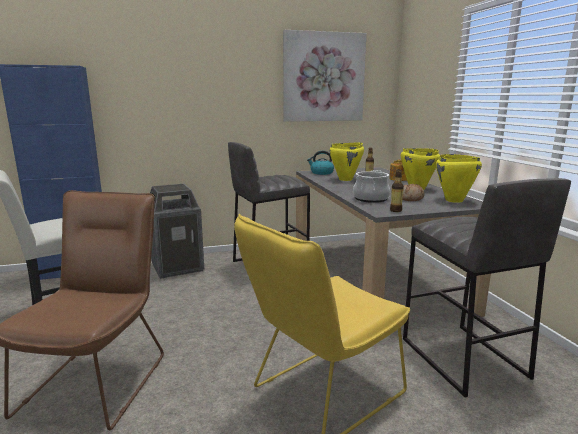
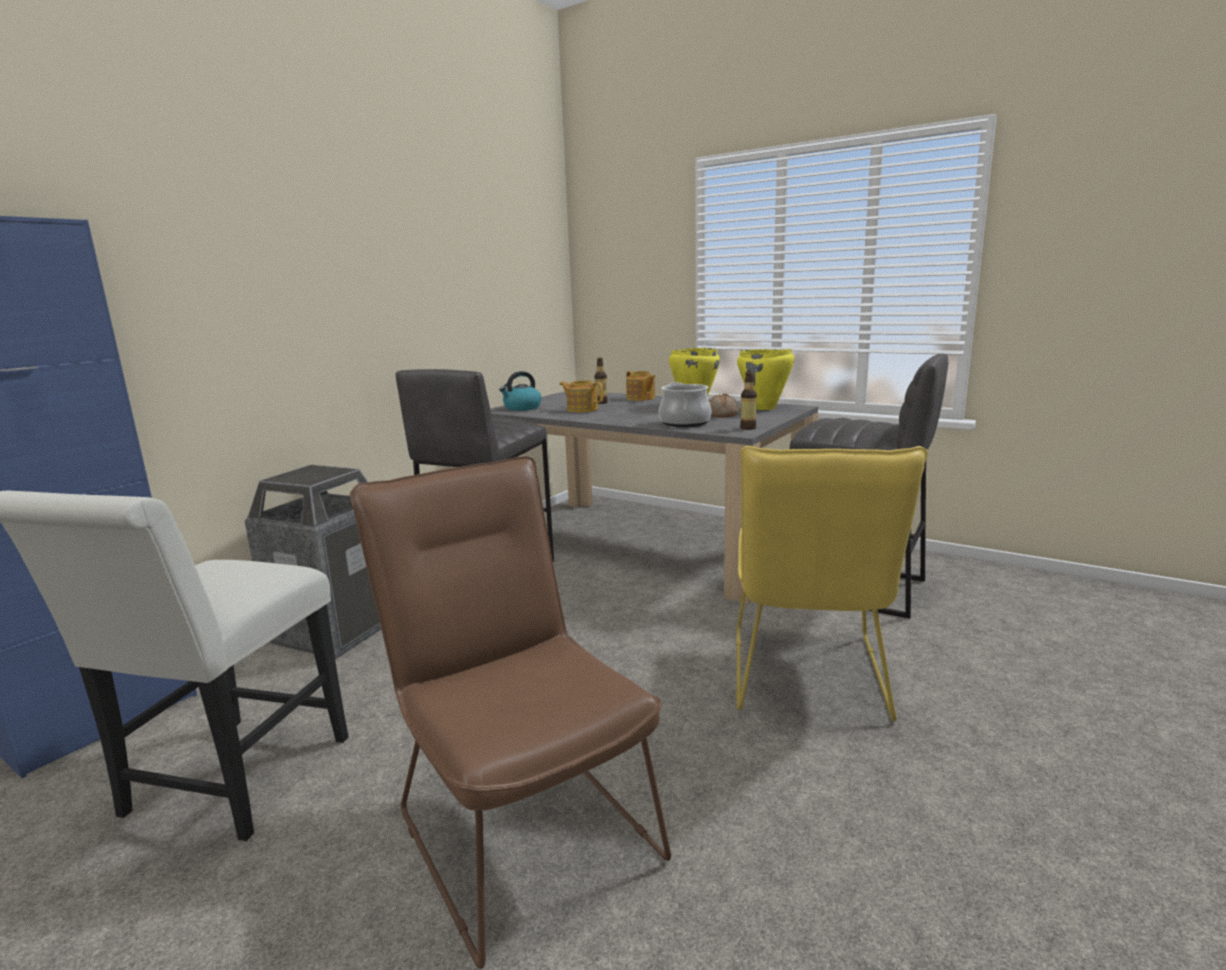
camera: 40 degrees left, 0 degrees up
picture [283,30,367,122] -> none
yellow cooking pot [329,142,364,181] -> teapot [559,380,603,412]

